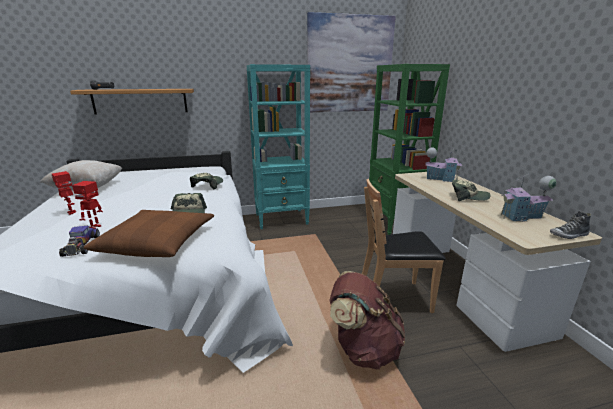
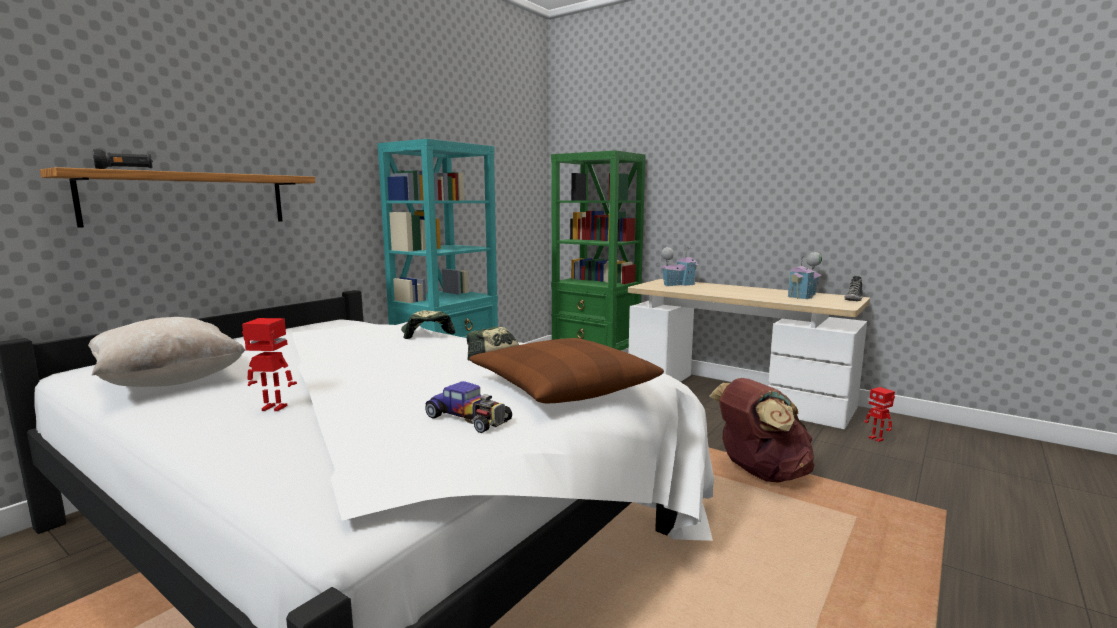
camera: 40 degrees left, 10 degrees down
toy robot [72,181,103,229] -> toy robot moved to [864,387,895,442]
picture [307,12,396,112] -> none
brown chair [362,179,446,313] -> none
cap [452,180,491,201] -> none

